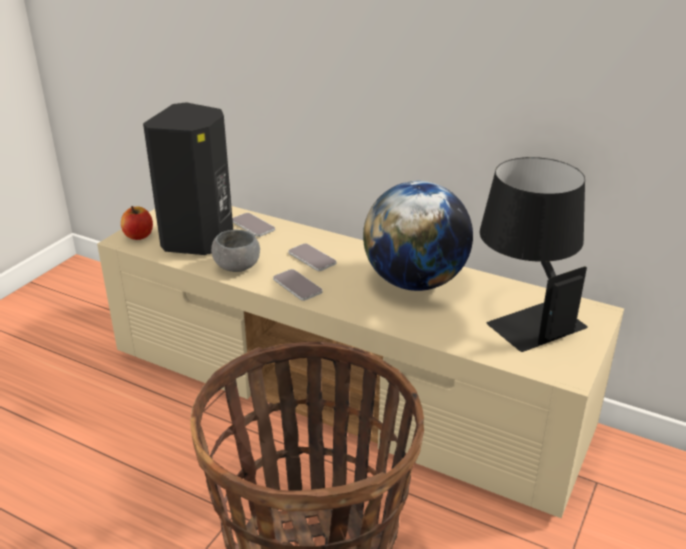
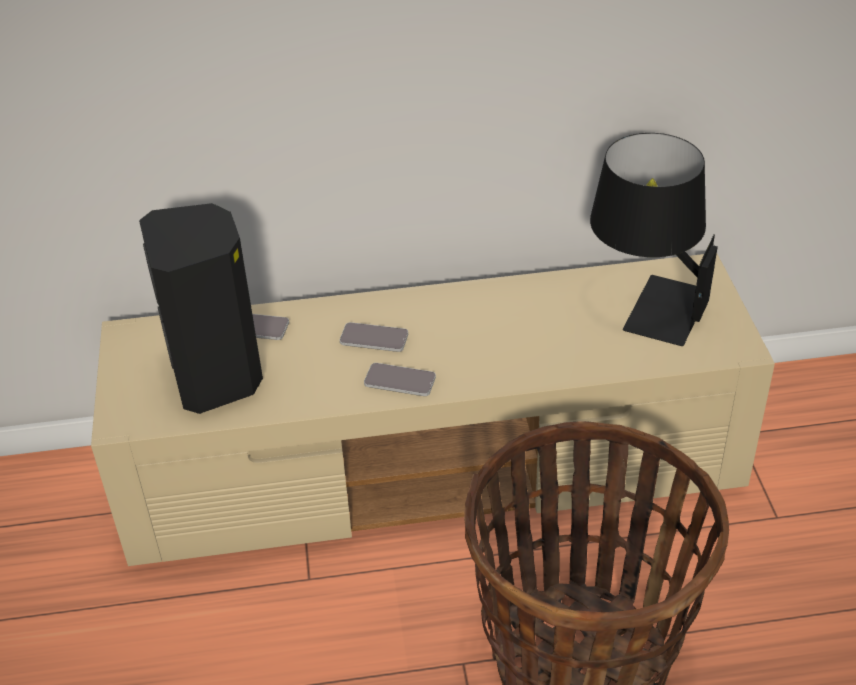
camera: 35 degrees left, 10 degrees up
apple [121,206,153,240] -> none
grey bowl [211,229,260,272] -> none
globe [363,181,473,291] -> none

